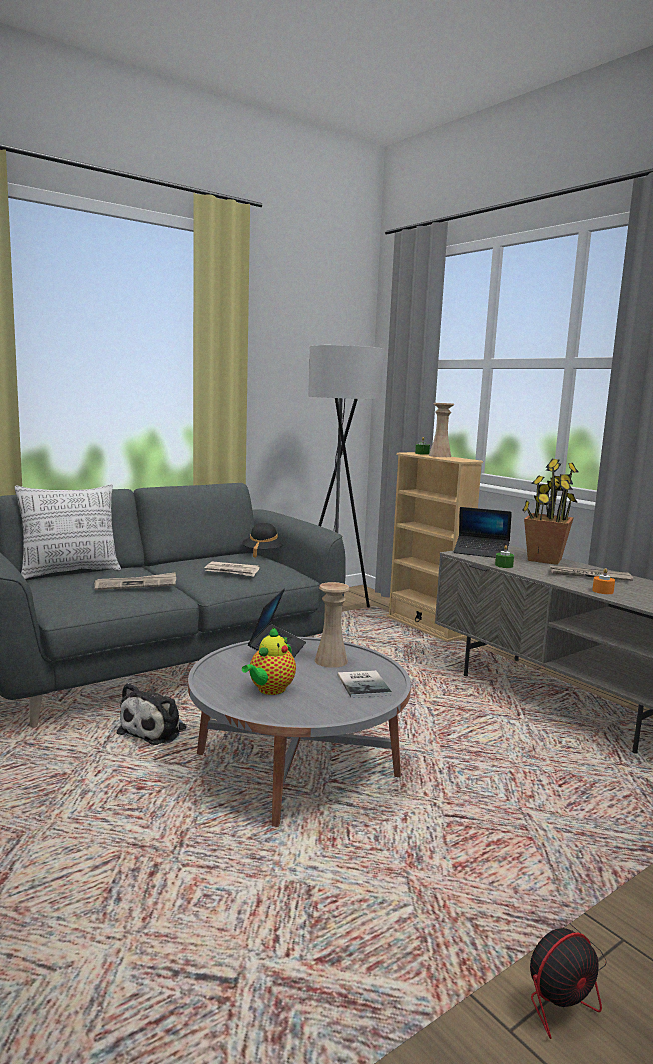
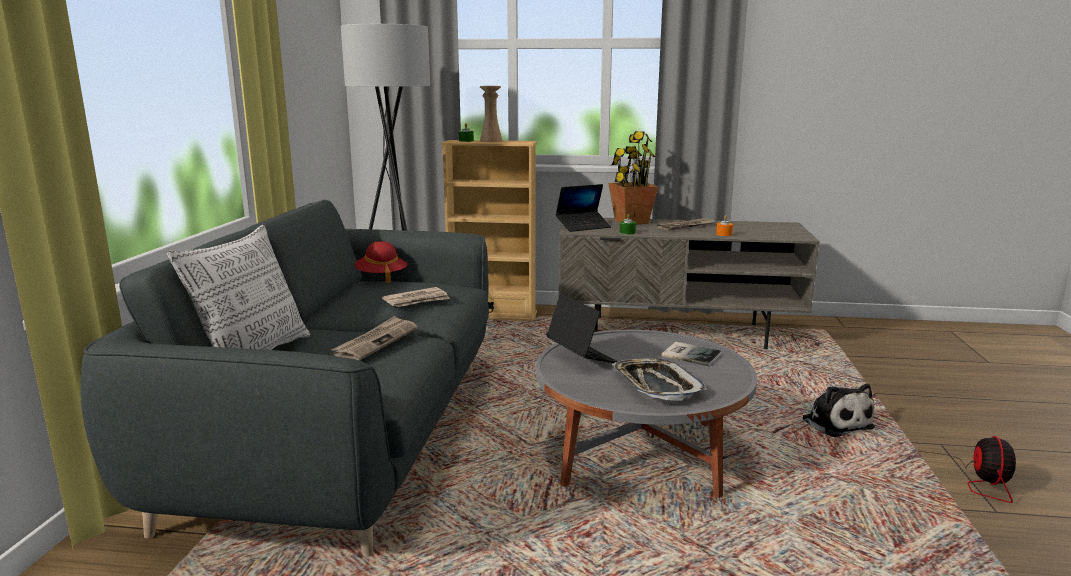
camera: 45 degrees left, 5 degrees up
plush toy [116,683,187,745] -> plush toy moved to [800,384,875,437]
black hat [242,523,283,558] -> red hat [354,241,407,283]
teapot [242,627,296,695] -> tray [612,358,707,401]
beige vase [314,582,350,668] -> none

